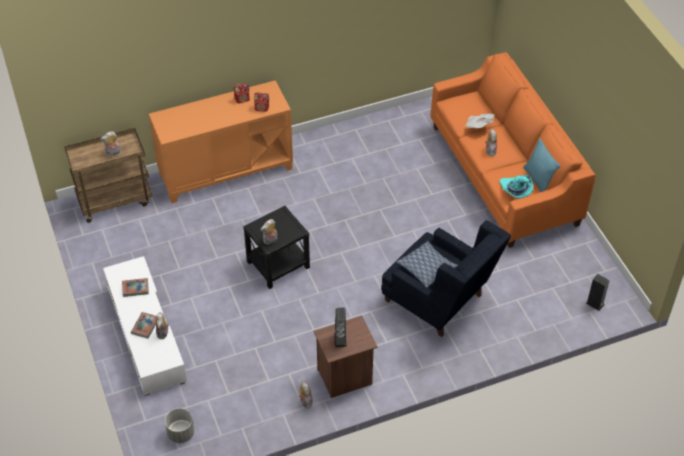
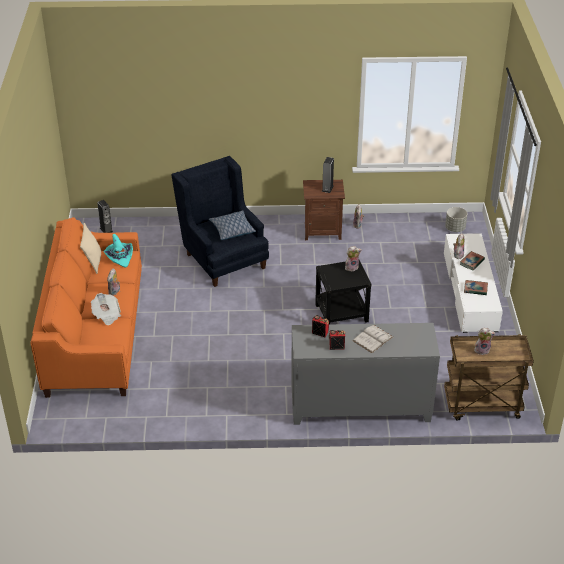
camera: 160 degrees left, 10 degrees down
orange cabinet [149,80,293,203] -> grey cabinet [291,323,440,425]
turquoise pillow [523,138,560,192] -> beige pillow [80,223,101,274]
none -> white book [353,325,393,353]

